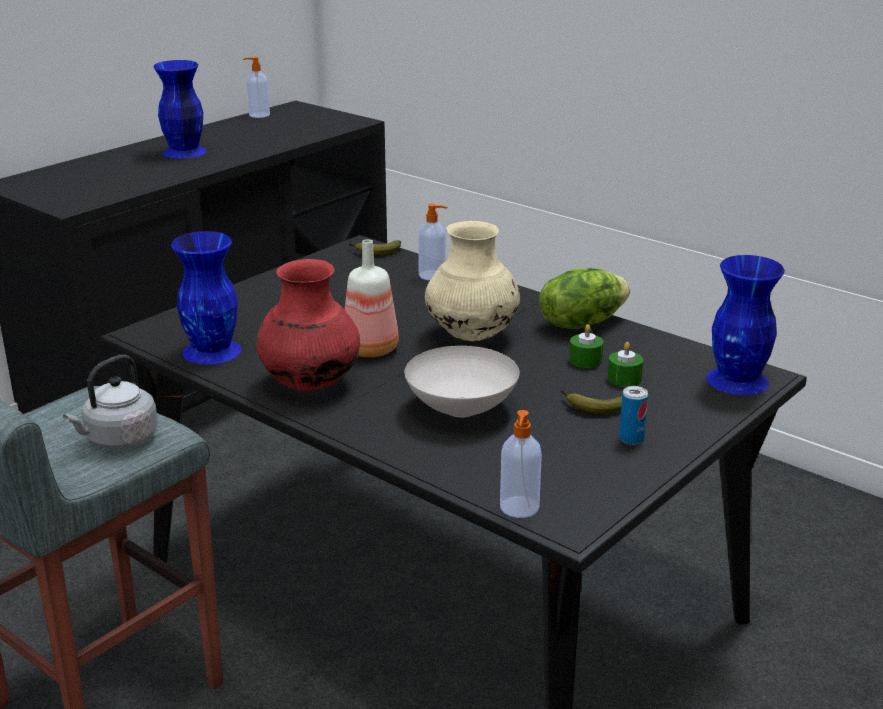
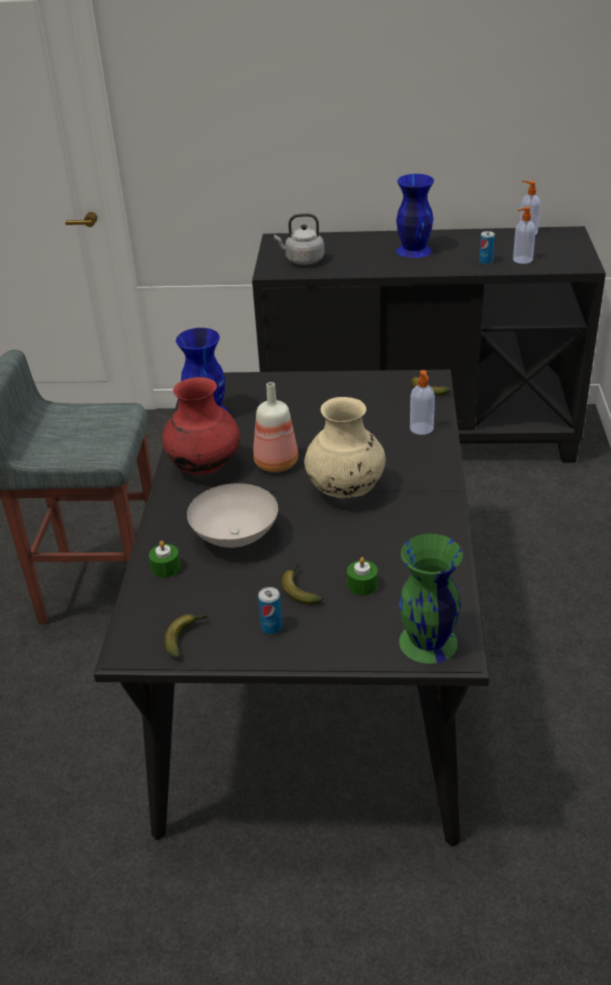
camera: 55 degrees right, 10 degrees up
grey kettle [63,354,158,449] -> grey kettle moved to [274,213,325,265]
soap dispenser [500,410,542,518] -> soap dispenser moved to [513,207,536,264]
lettuce [539,268,630,329] -> none
green candle [569,324,604,368] -> green candle moved to [149,541,181,578]
blue vase [707,255,785,395] -> green vase [399,534,463,664]
none -> banana [165,614,208,659]
none -> can [479,231,495,265]

